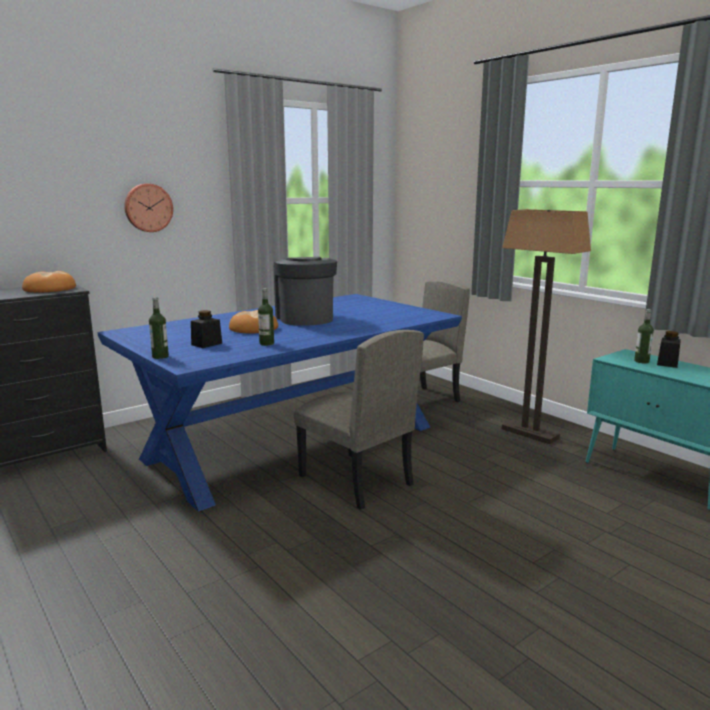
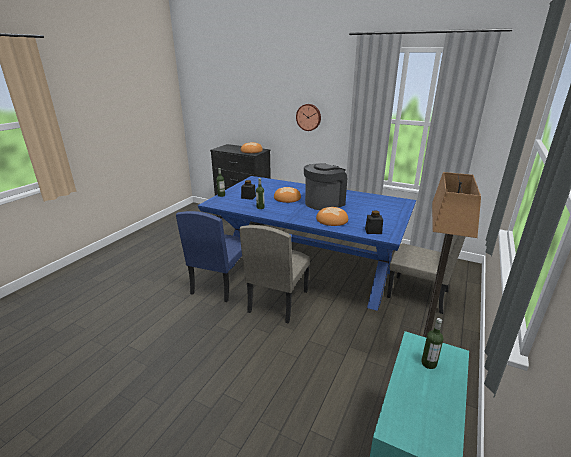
camera: 65 degrees right, 10 degrees up
black jar [657,331,681,368] -> black jar moved to [365,210,383,234]
none -> blue chair [176,211,242,302]
none -> bread [316,207,348,226]

